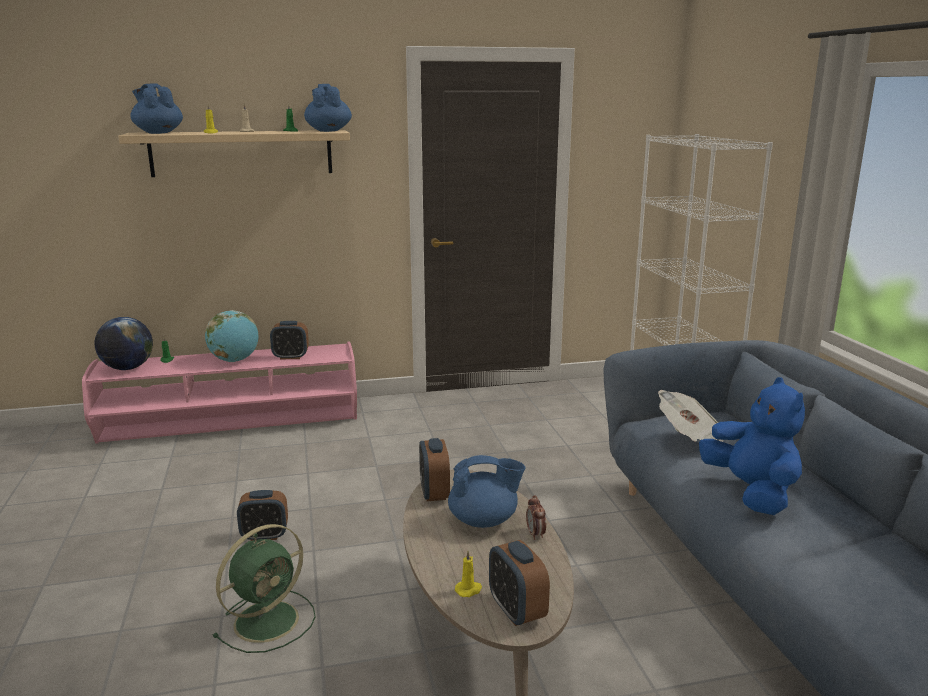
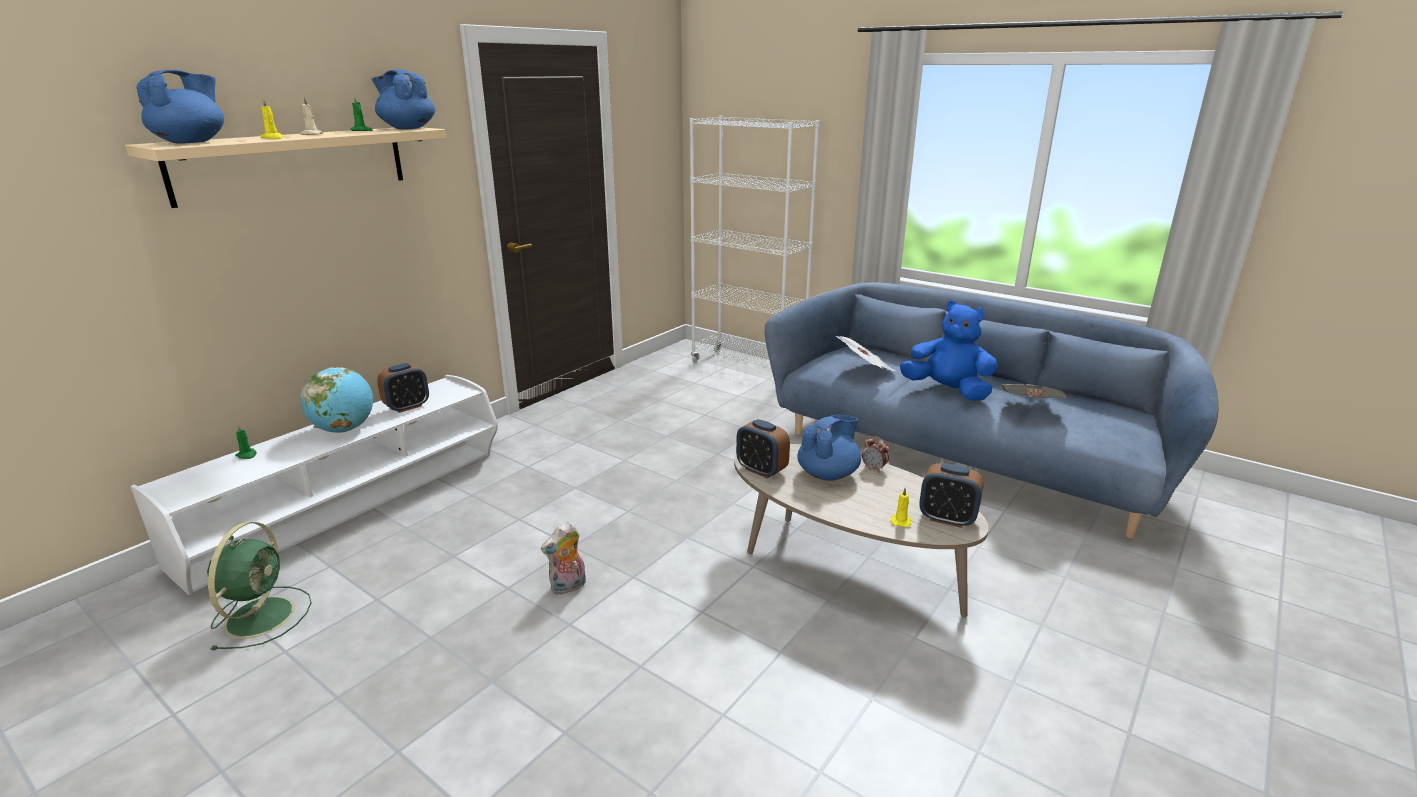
camera: 40 degrees left, 5 degrees up
pink tv stand [82,341,357,444] -> white tv stand [130,375,498,596]
globe [94,317,153,370] -> none
blue teapot [130,84,183,134] -> blue teapot turned 105 degrees clockwise [136,70,224,144]
green fan [212,524,316,653] -> green fan moved to [207,522,312,650]
alarm clock [237,490,288,541] -> plush toy [541,521,586,595]
none -> newspaper [999,384,1069,399]

